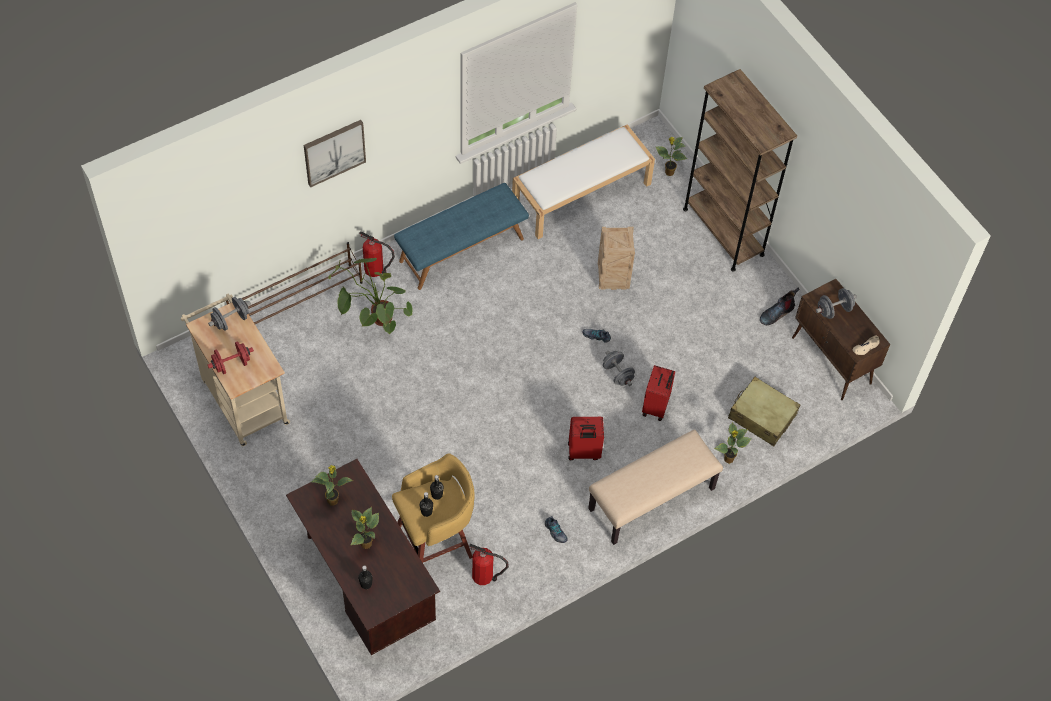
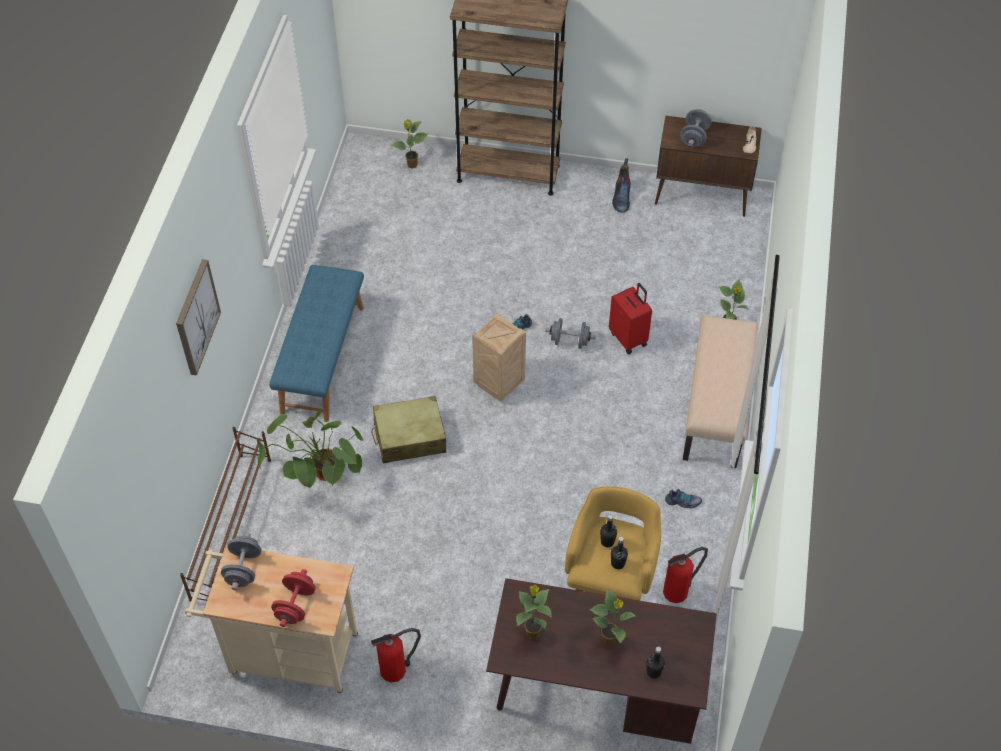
camera: 45 degrees left, 5 degrees down
fire extinguisher [359,231,395,277] -> fire extinguisher moved to [371,628,421,683]
white bench [512,124,655,239] -> none
red suitcase [568,417,604,460] -> none
crate [598,226,635,290] -> crate moved to [472,312,526,402]
beige suitcase [728,377,800,446] -> beige suitcase moved to [371,396,446,464]

